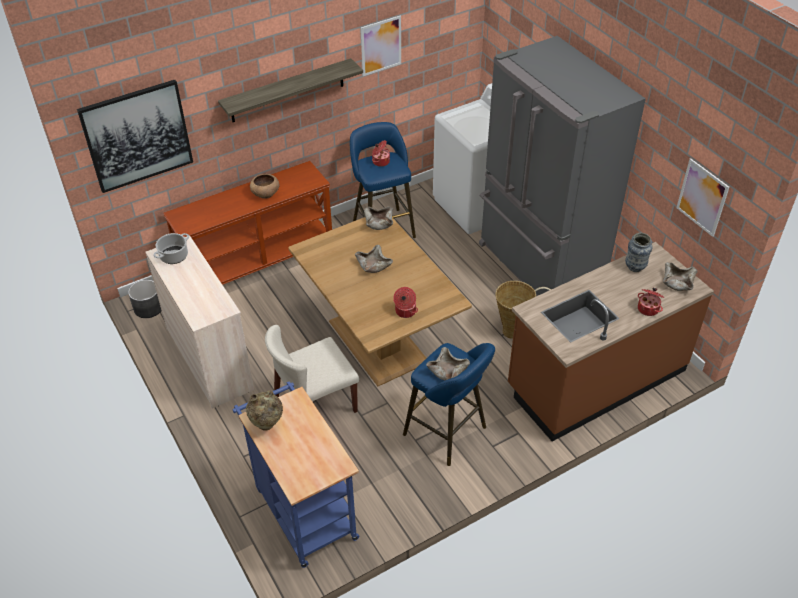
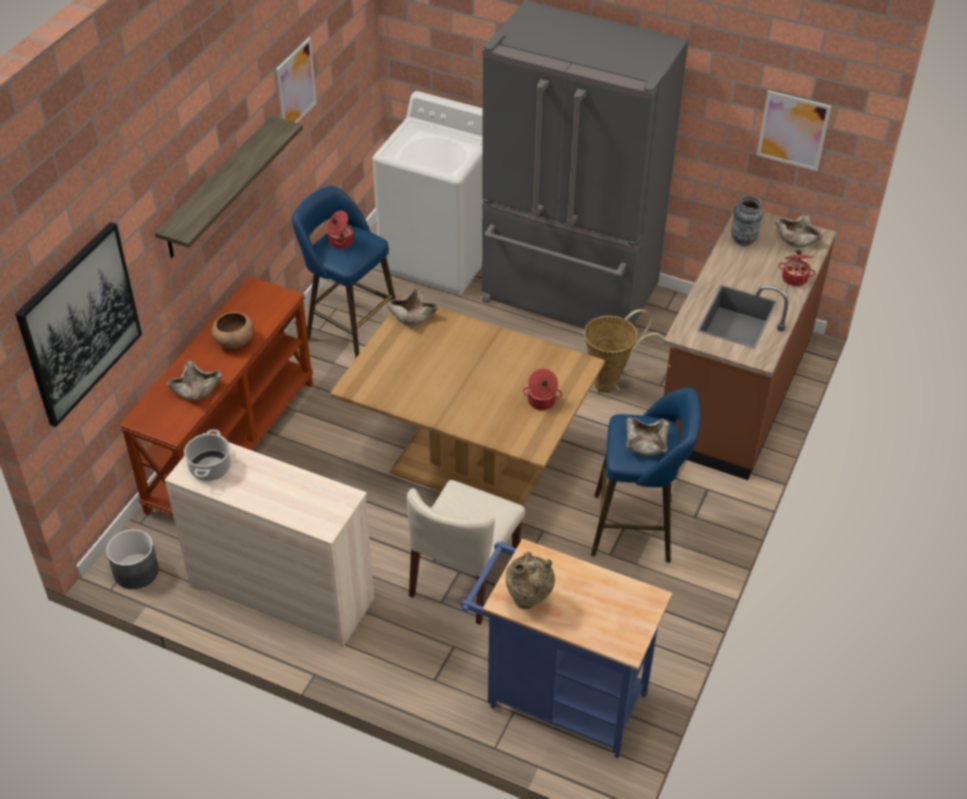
camera: 35 degrees left, 0 degrees up
beige bowl [355,245,393,273] -> beige bowl moved to [167,360,222,400]

